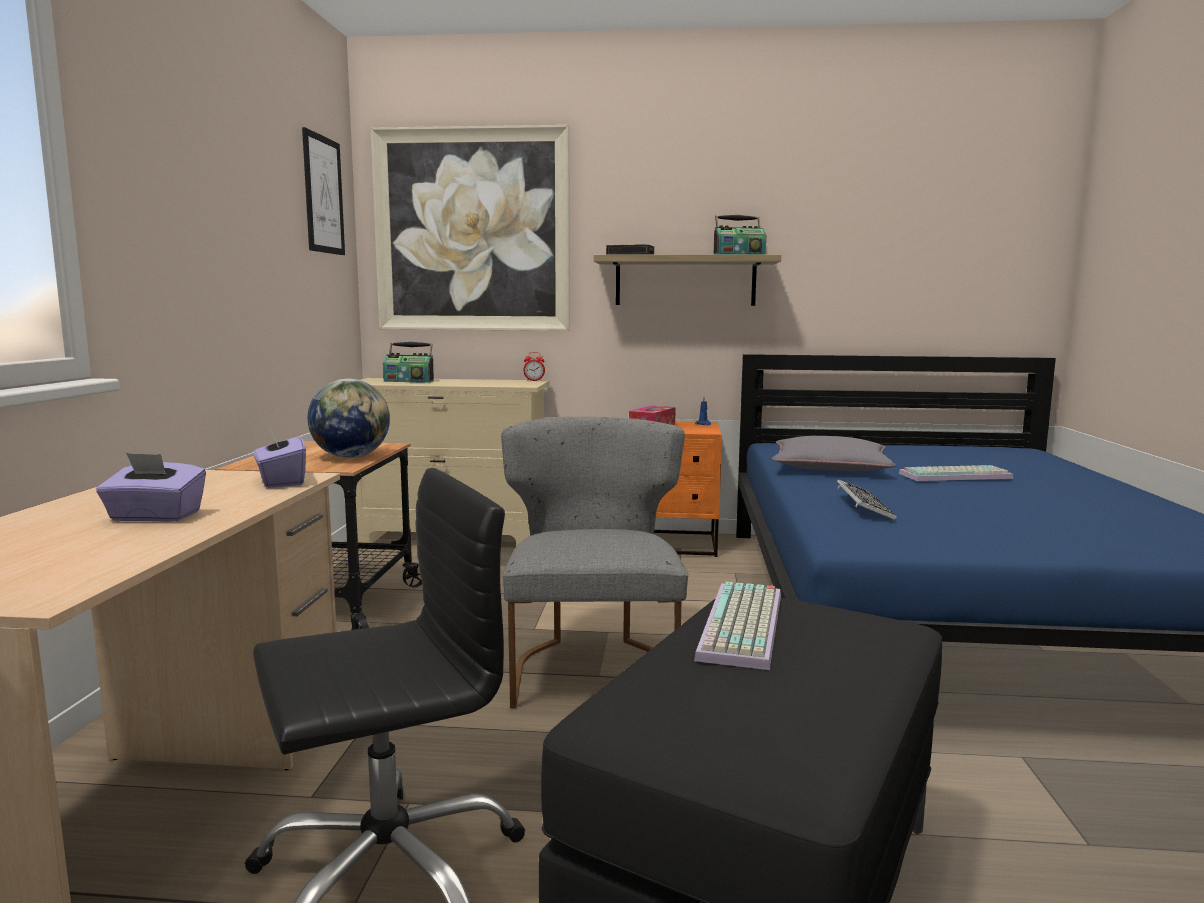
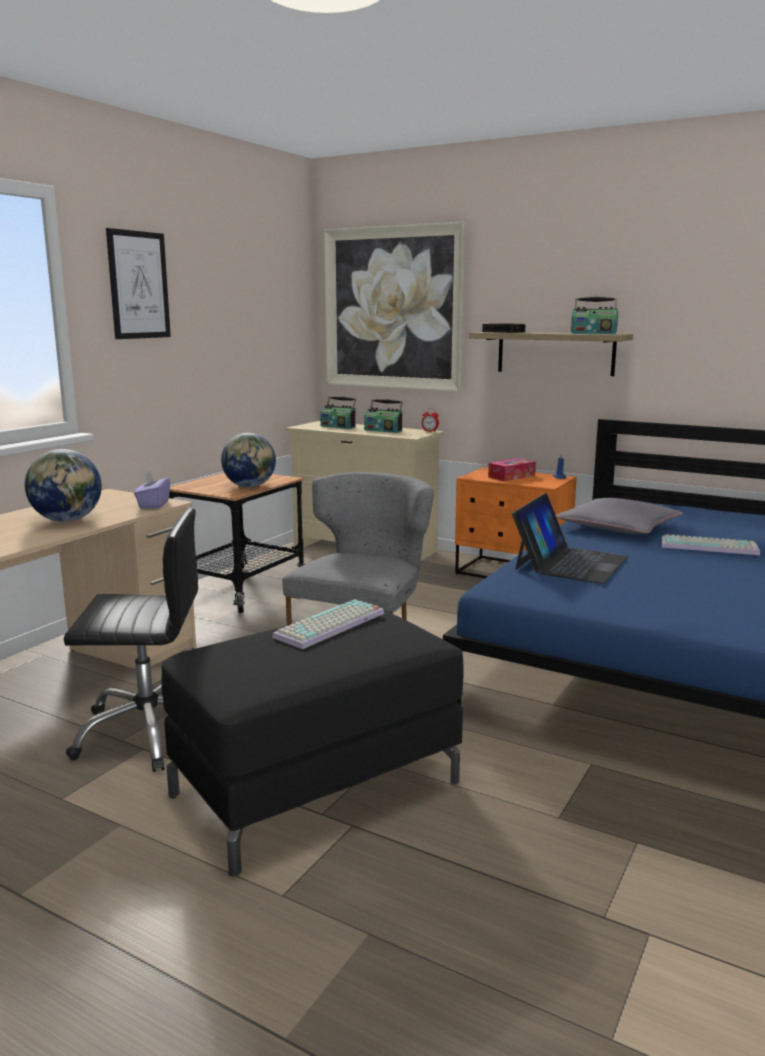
camera: 25 degrees right, 5 degrees up
purple tissue box [96,453,206,522] -> globe [25,449,102,522]
picture [302,127,345,255] -> picture moved to [106,228,171,339]
keyboard [837,479,896,520] -> laptop [512,493,628,584]
none -> radio [365,399,403,433]

